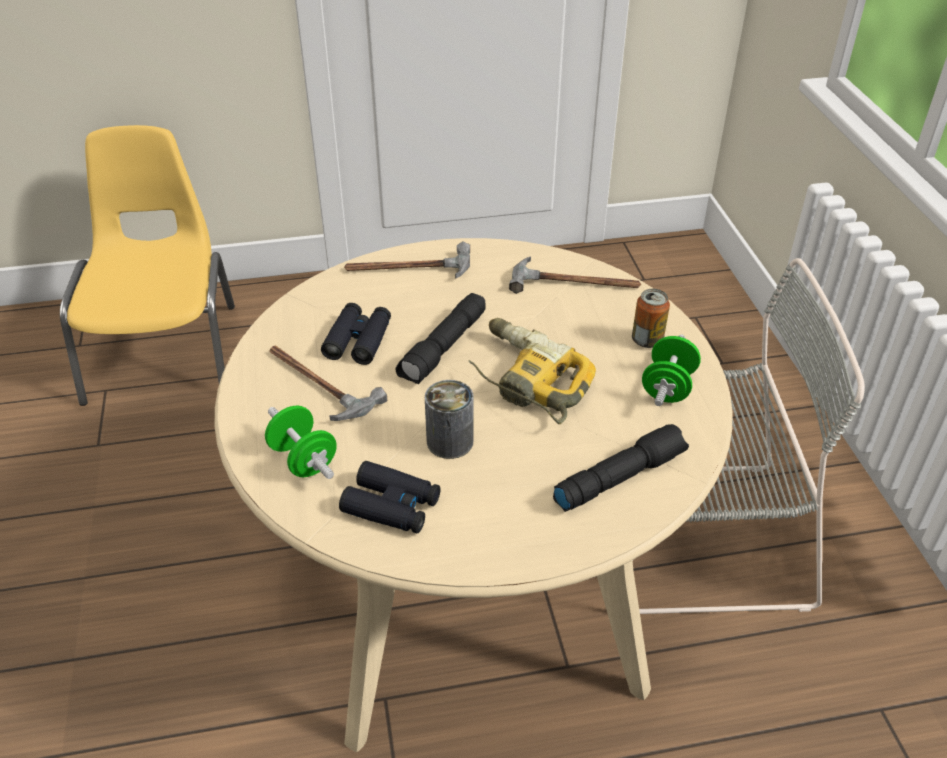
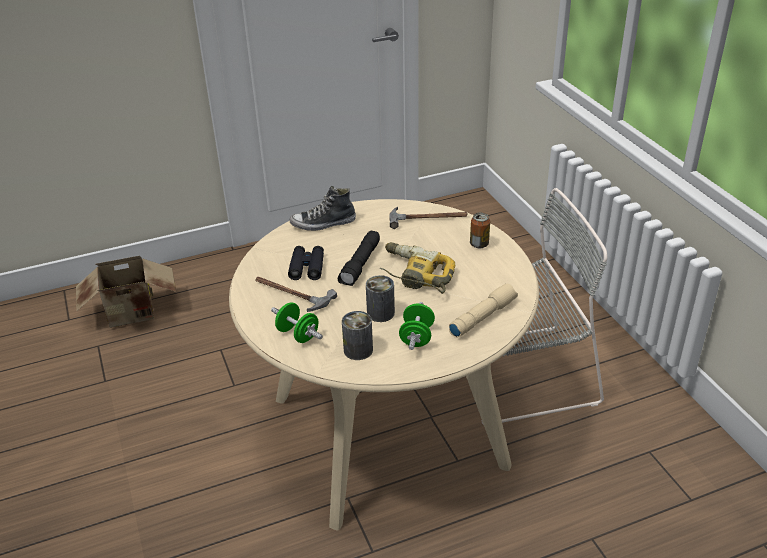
camera: 10 degrees left, 5 degrees down
yellow chair [60,125,235,406] -> cardboard box [76,256,176,328]
black binoculars [339,461,441,533] -> can [342,311,373,360]
hammer [344,241,470,278] -> shoe [290,186,356,231]
black flashlight [553,424,689,512] -> beige flashlight [449,283,518,338]
green dumbbell [642,335,701,406] -> green dumbbell moved to [399,302,435,350]

